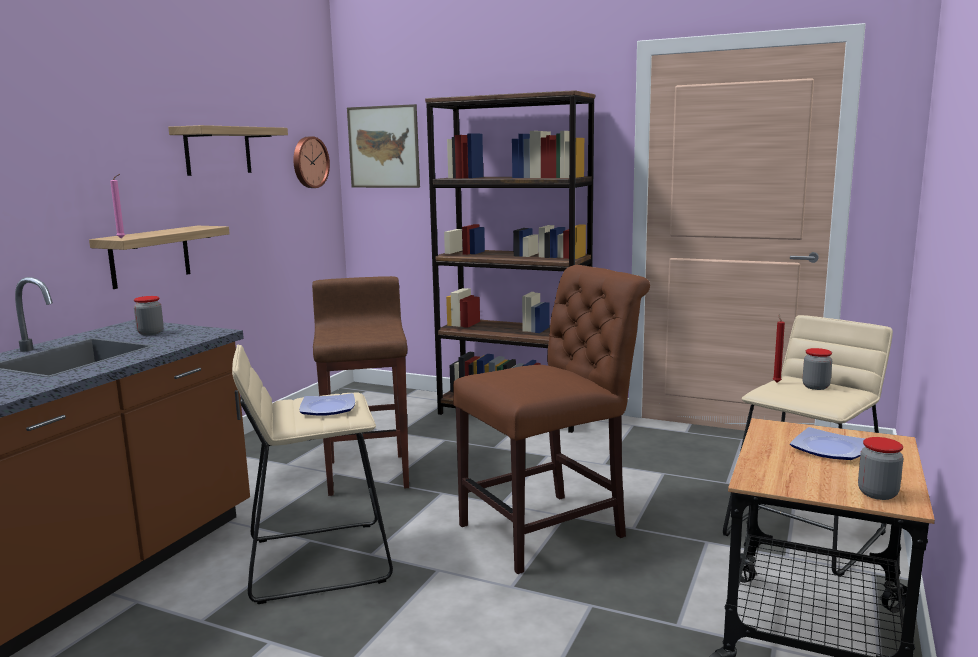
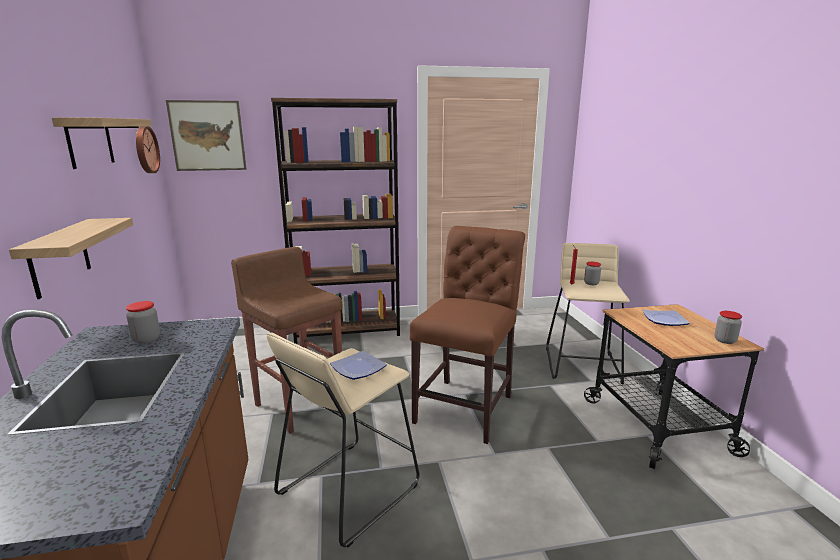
camera: 35 degrees left, 5 degrees up
pink candle [110,174,125,238] -> none

